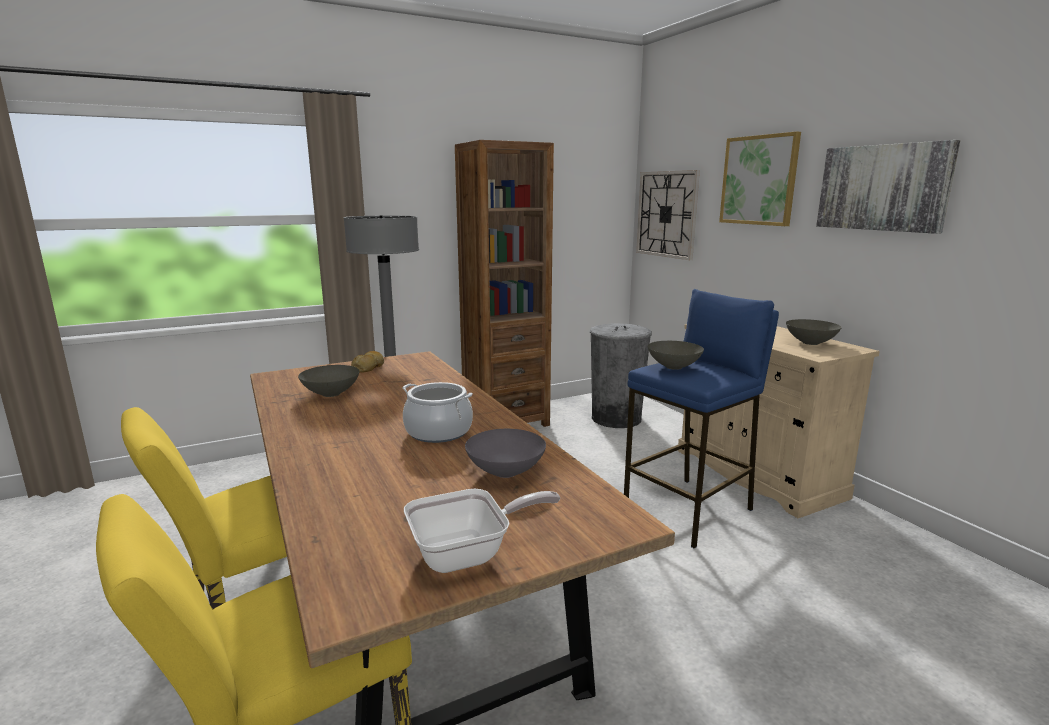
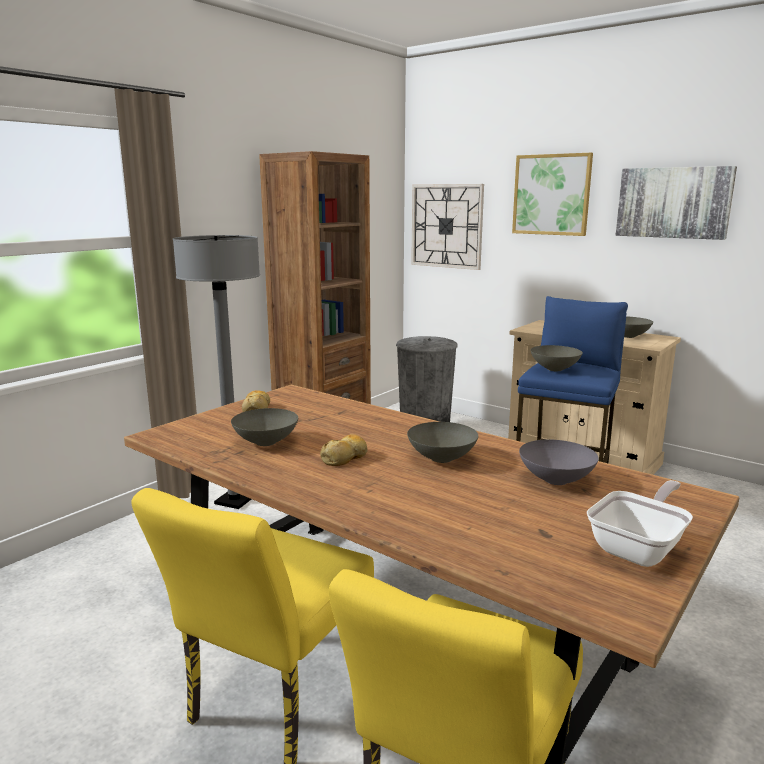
camera: 25 degrees left, 0 degrees up
cooking pot [402,382,473,443] -> grey bowl [407,422,478,463]
none -> bread [320,434,367,466]

